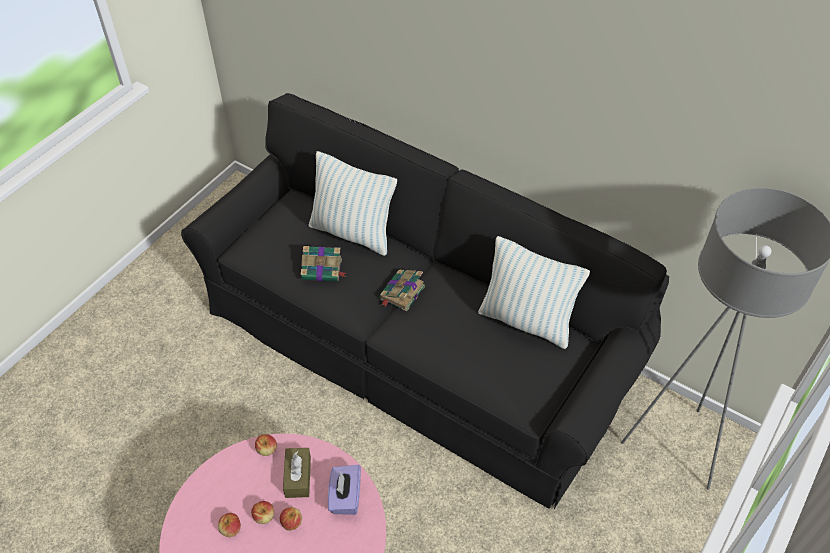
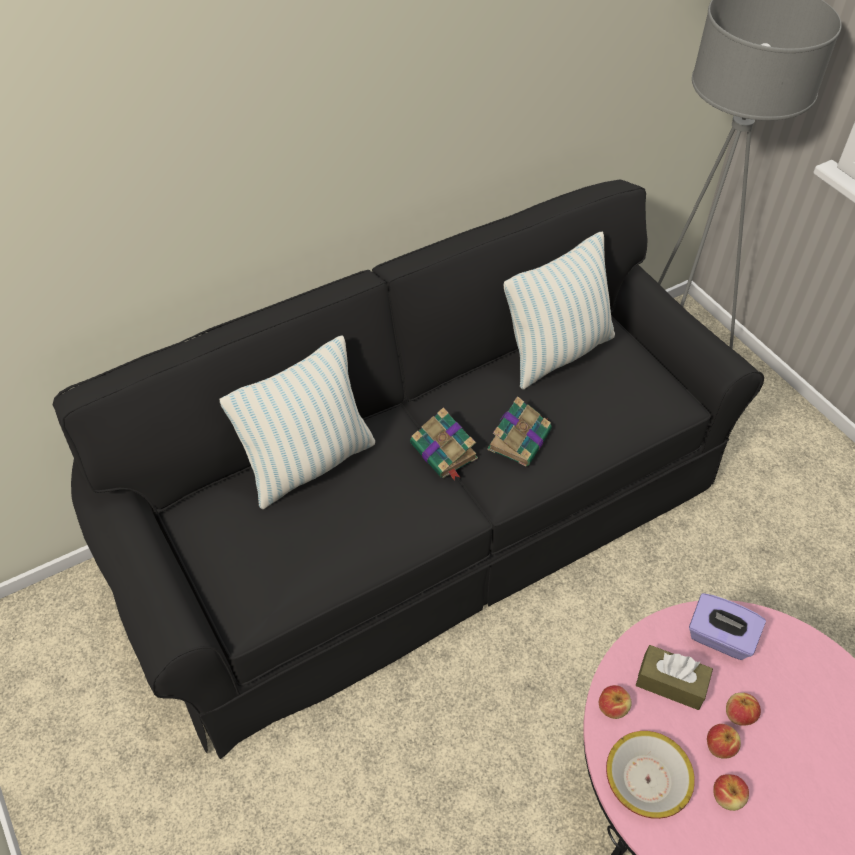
camera: 65 degrees left, 0 degrees up
book [301,246,346,281] -> book moved to [487,396,552,466]
none -> bowl [606,731,695,819]

